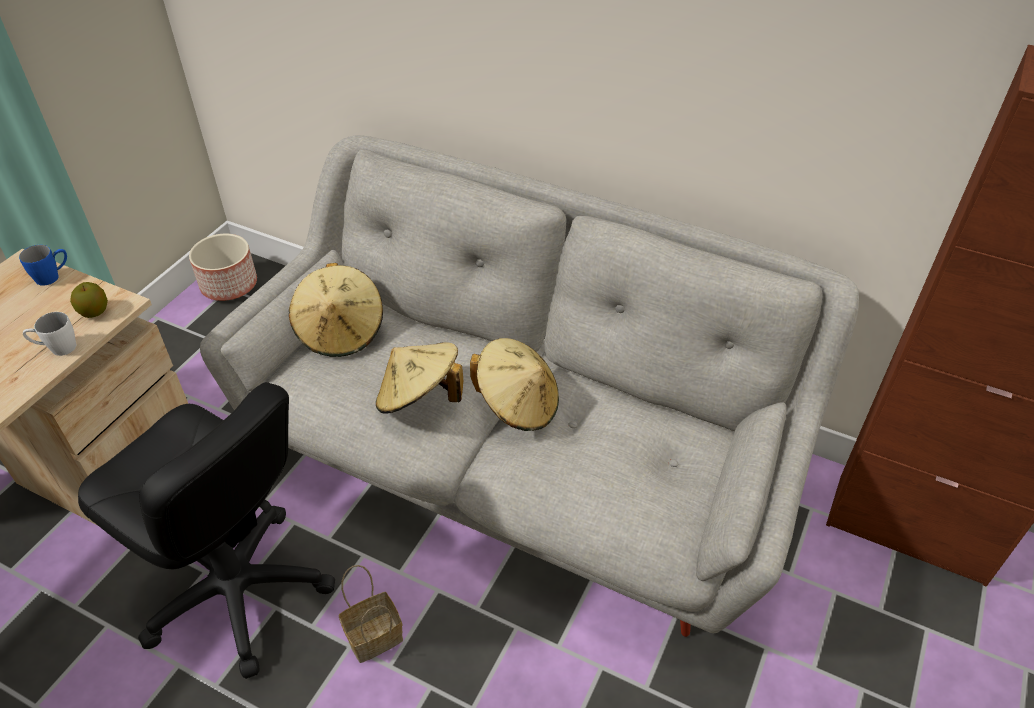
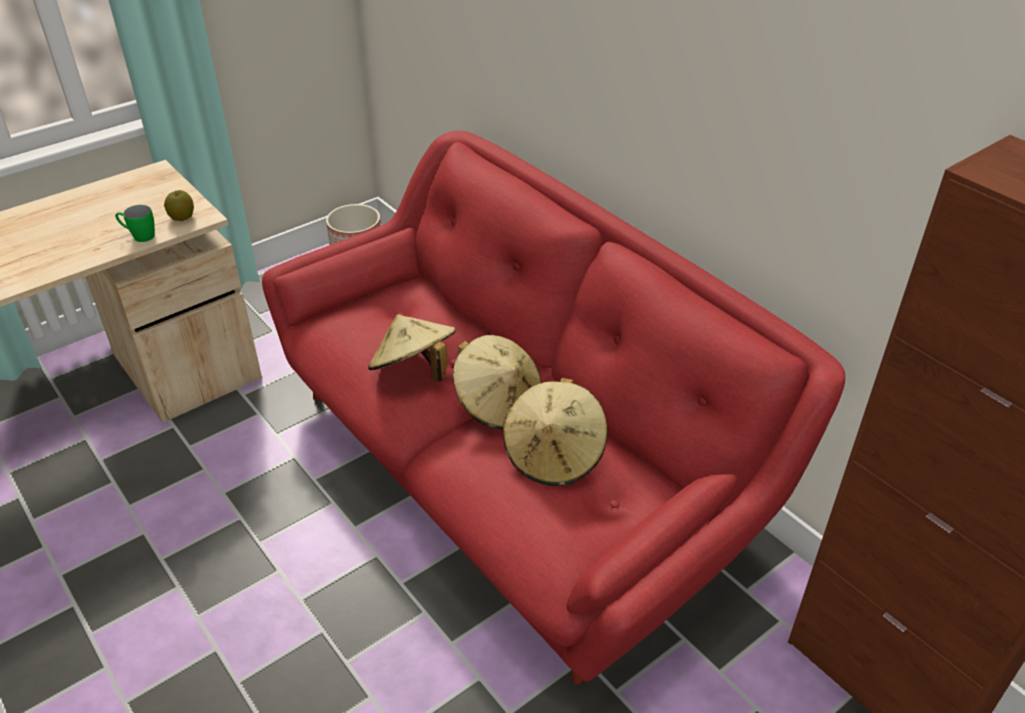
camera: 25 degrees right, 5 degrees down
blue mug [19,245,67,286] -> none
white mug [23,312,76,356] -> green mug [115,205,155,242]
black office chair [78,382,335,679] -> none
grey sofa [200,135,859,637] -> red sofa [262,131,845,685]
beige hat [289,263,383,357] -> beige hat moved to [503,378,608,486]
basket [339,565,403,663] -> none

